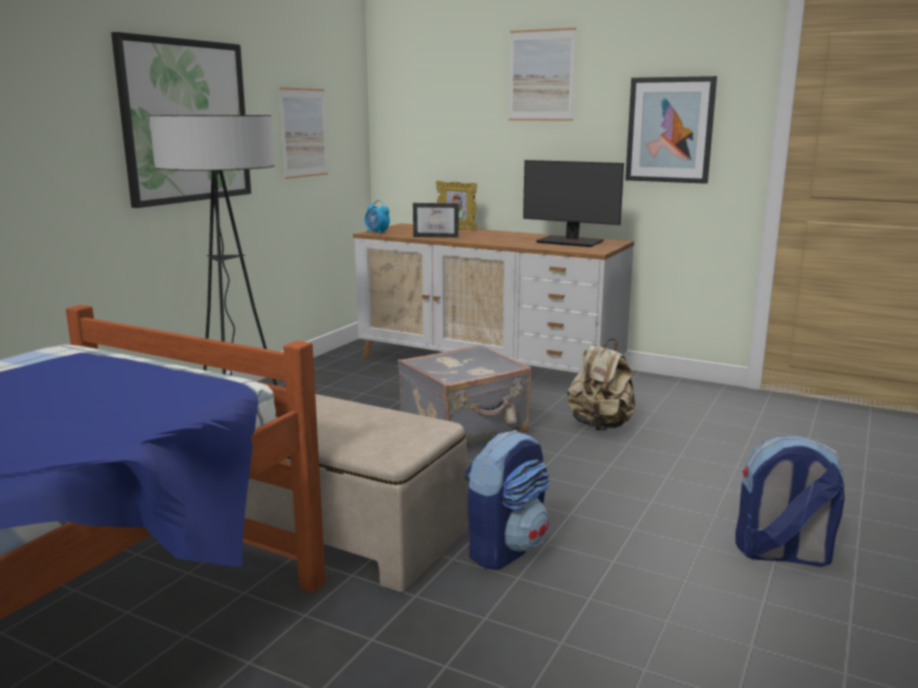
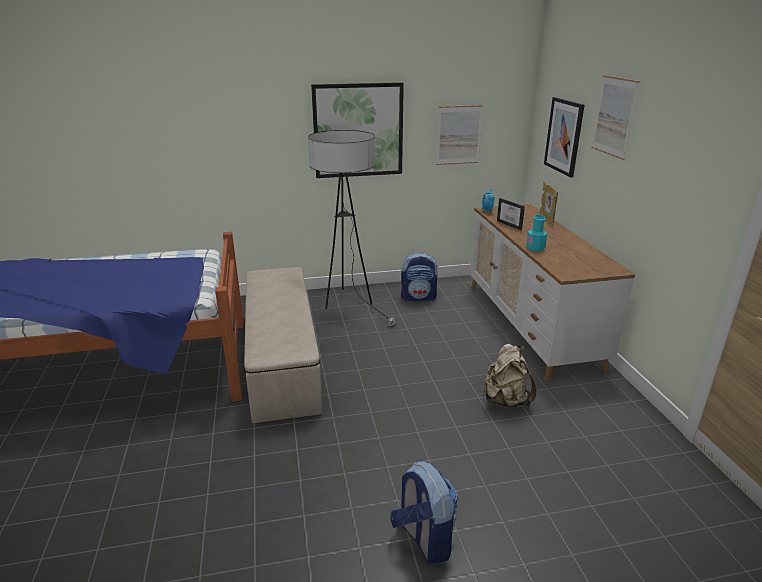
camera: 50 degrees right, 10 degrees up
grey suitcase [398,344,531,447] -> none
backpack [465,430,550,569] -> backpack moved to [401,252,438,301]
monitor [523,160,624,247] -> none
picture [625,76,717,184] -> picture moved to [544,97,584,178]
none -> turquoise bottle [526,215,547,251]

